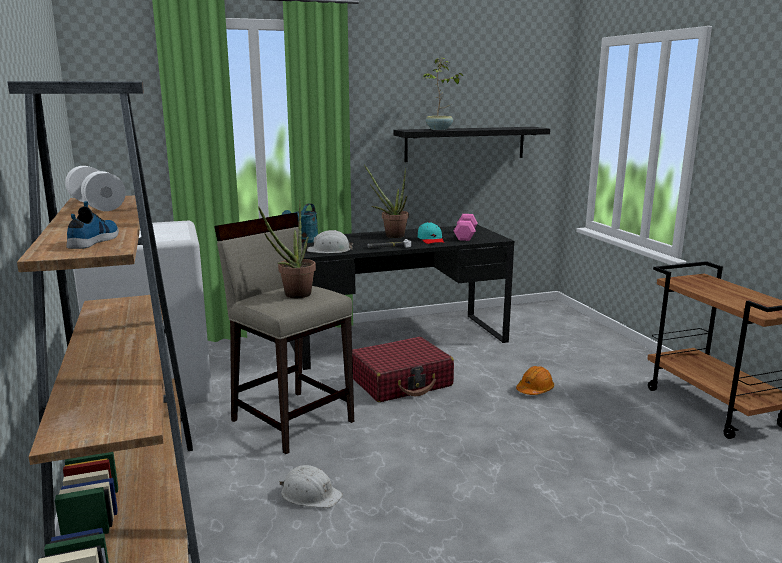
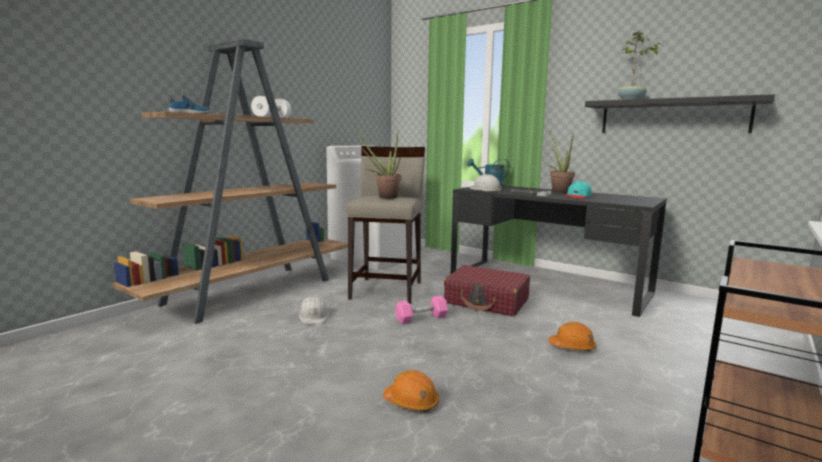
camera: 55 degrees right, 5 degrees down
pink dumbbell [454,214,478,241] -> pink dumbbell moved to [395,296,448,325]
none -> orange hard hat [383,370,439,412]

